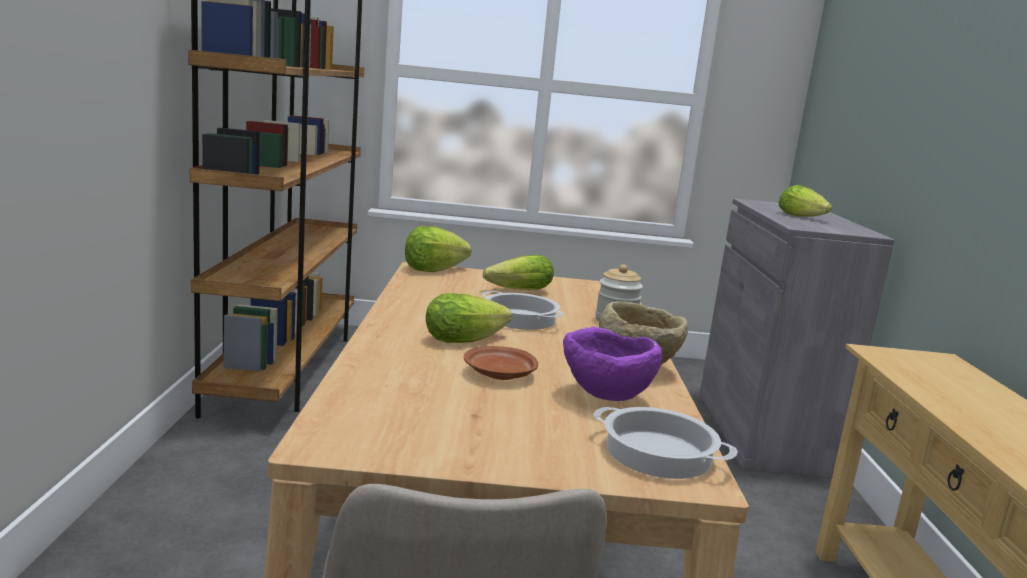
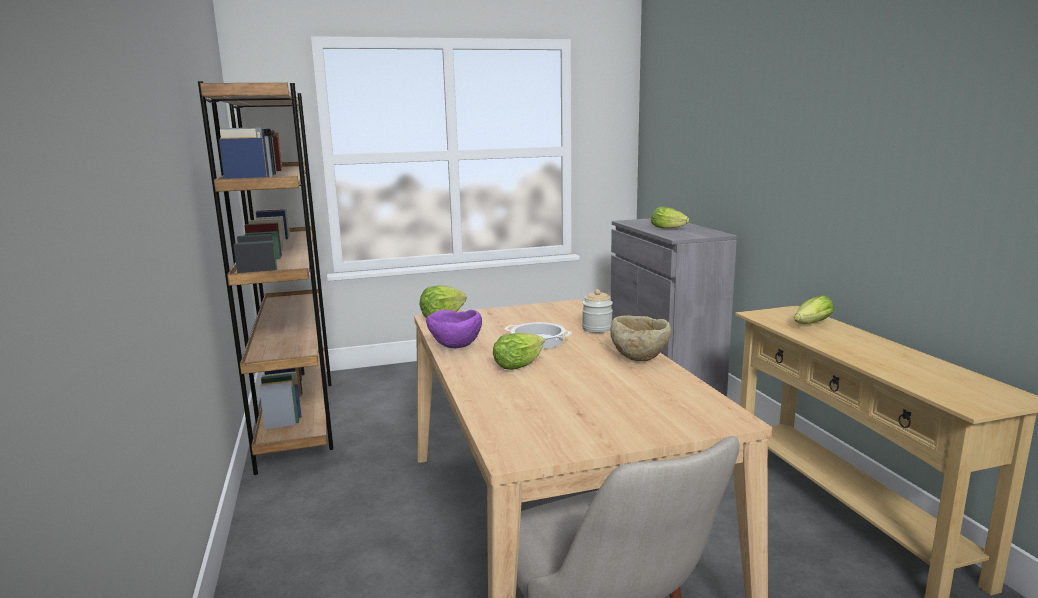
camera: 15 degrees left, 0 degrees up
brown plate [464,346,538,380] -> none
lettuce [483,255,554,290] -> lettuce moved to [794,295,834,324]
purple bowl [563,326,662,401] -> purple bowl moved to [426,310,482,348]
cooking pot [593,407,738,479] -> none

